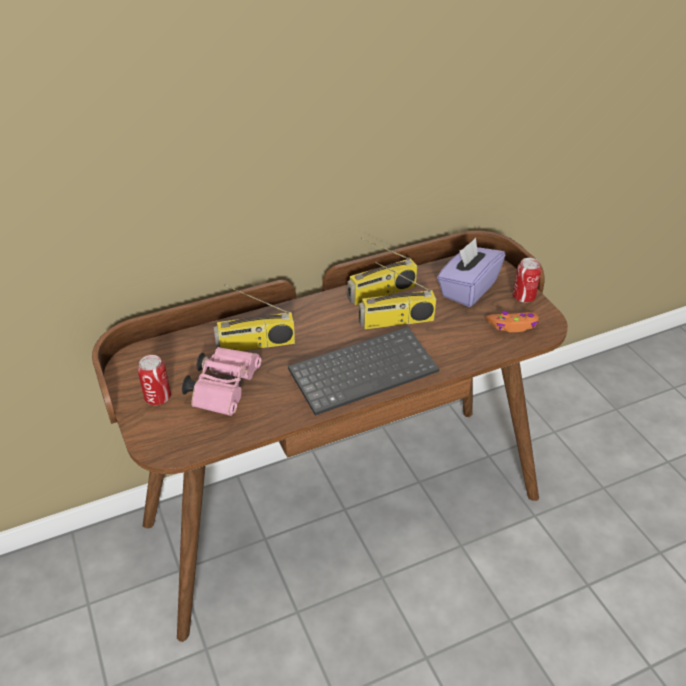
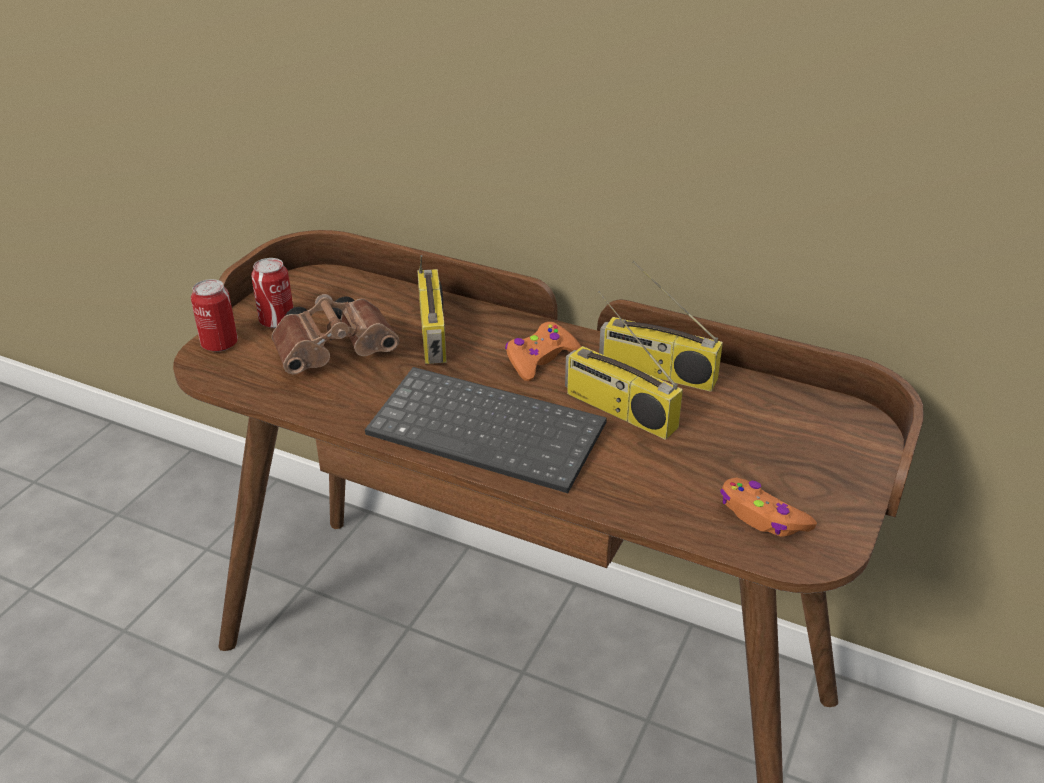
camera: 50 degrees right, 5 degrees down
pink binoculars [182,347,261,416] -> brown binoculars [272,294,399,374]
radio [214,285,295,351] -> radio turned 135 degrees counterclockwise [417,255,446,364]
purple tissue box [437,238,505,307] -> none
can [513,258,541,303] -> can moved to [191,279,238,352]
none -> orange game controller [505,322,581,381]

